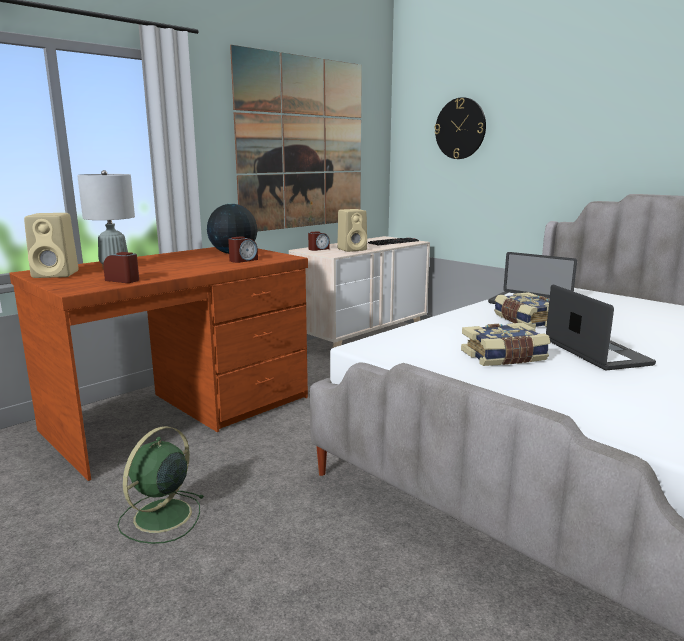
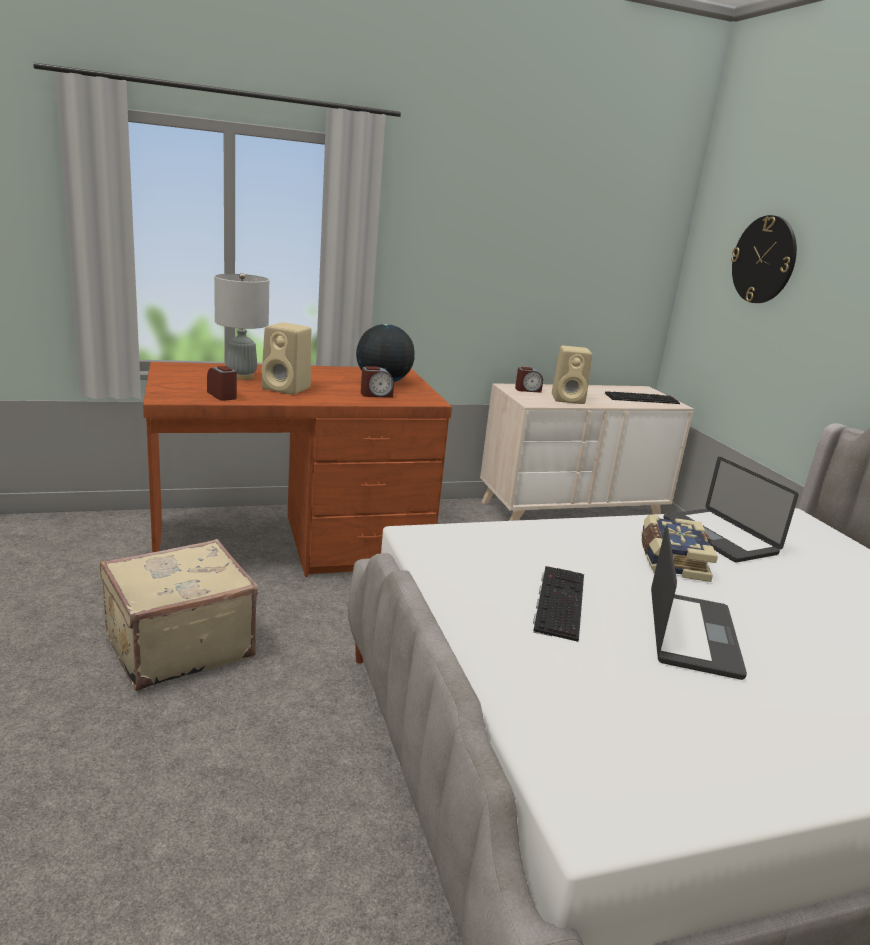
camera: 25 degrees right, 5 degrees up
beige speaker [24,213,79,278] -> beige speaker moved to [261,322,311,395]
green fan [117,426,204,544] -> beige suitcase [100,539,258,691]
picture [230,45,362,232] -> none
book [461,323,550,366] -> keyboard [533,566,584,642]

